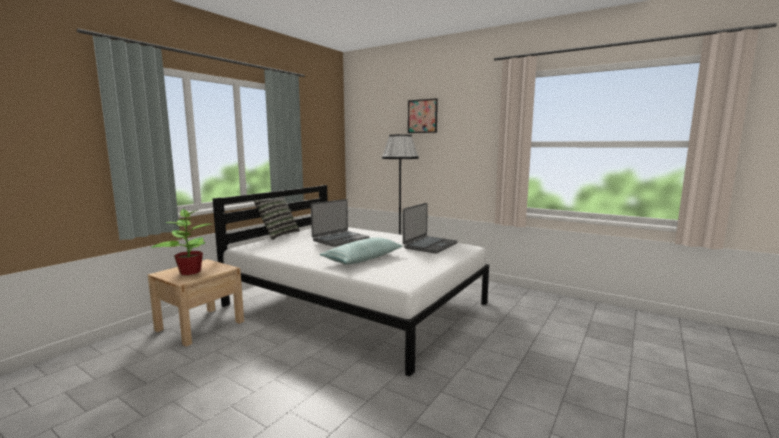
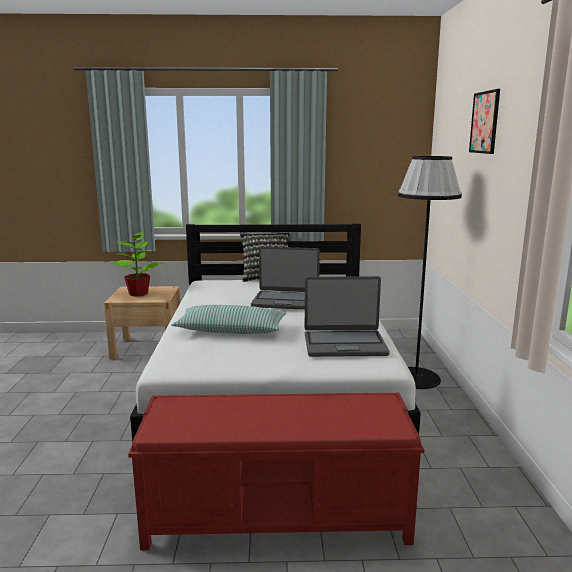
camera: 55 degrees right, 5 degrees up
none -> red bench [128,393,424,550]

